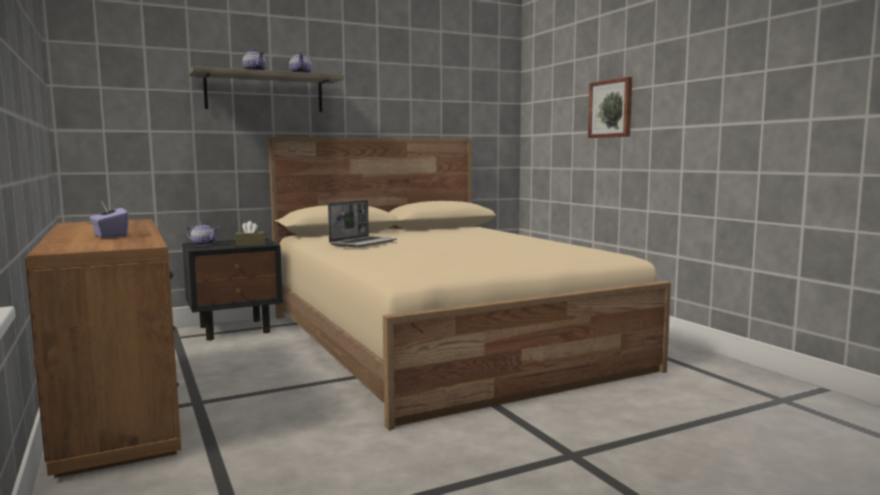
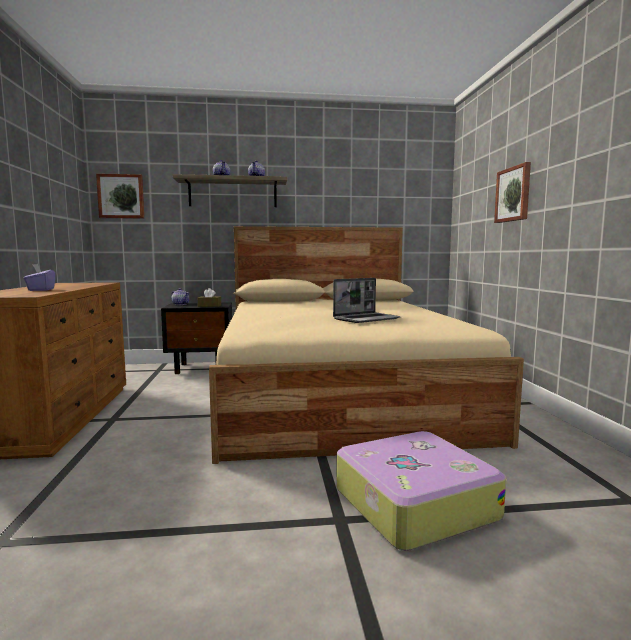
camera: 20 degrees right, 0 degrees up
laptop [328,200,397,247] -> laptop moved to [333,278,400,323]
none -> picture [96,173,144,219]
none -> suitcase [336,431,506,551]

